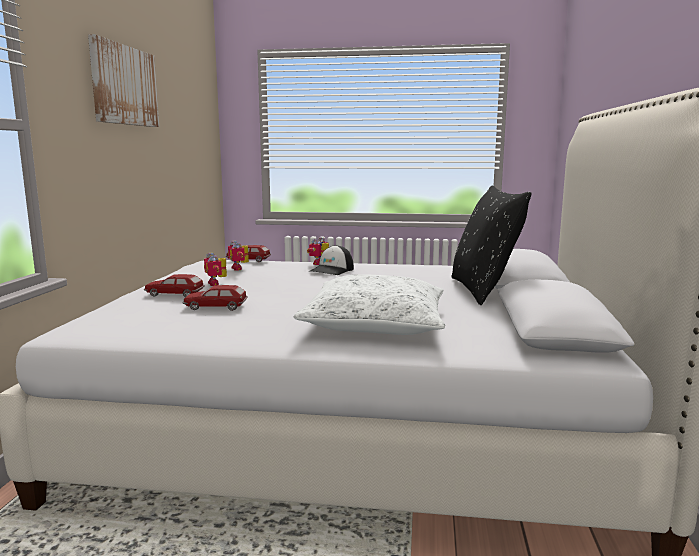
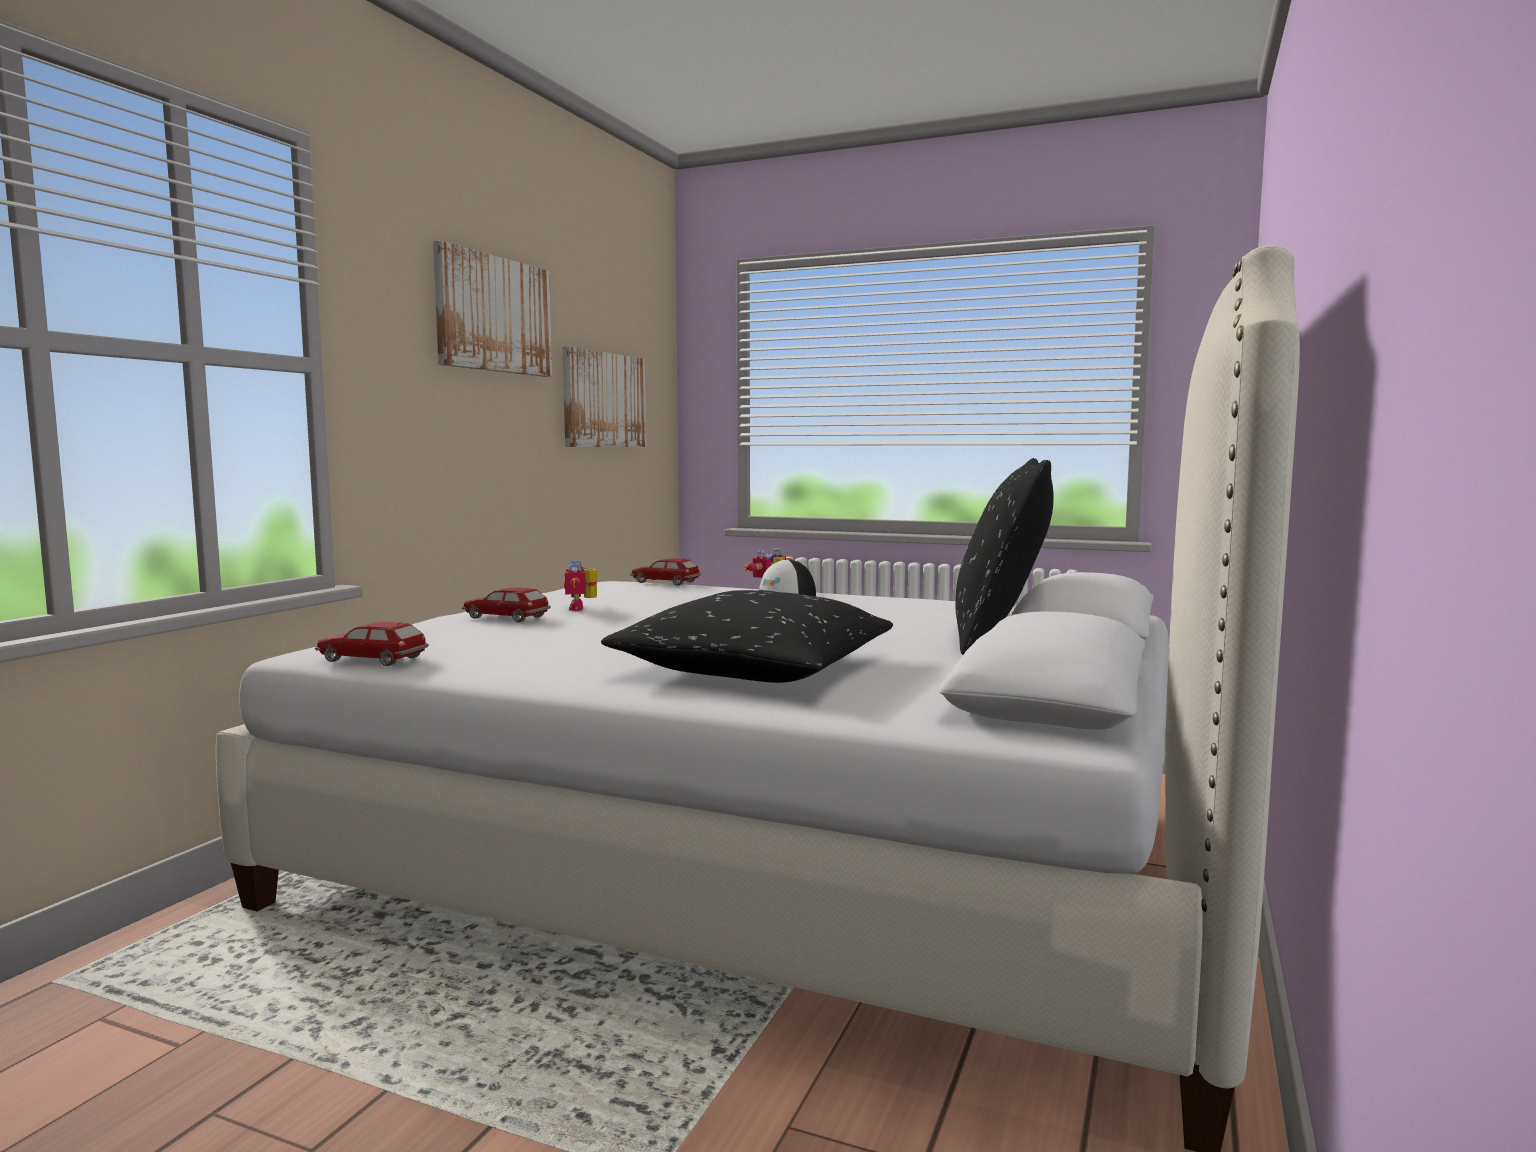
camera: 15 degrees right, 5 degrees down
toy car [182,285,248,311] -> toy car moved to [315,622,429,666]
toy robot [228,241,249,270] -> none
white pillow [294,274,445,335] -> black pillow [601,590,893,683]
none -> picture [563,346,646,447]

